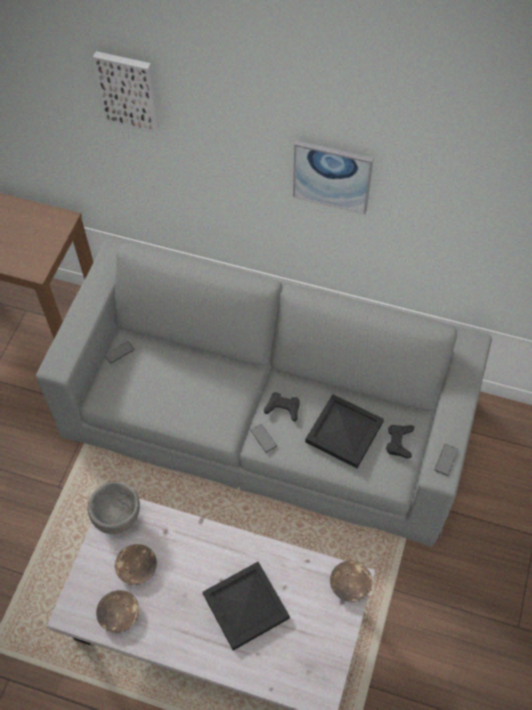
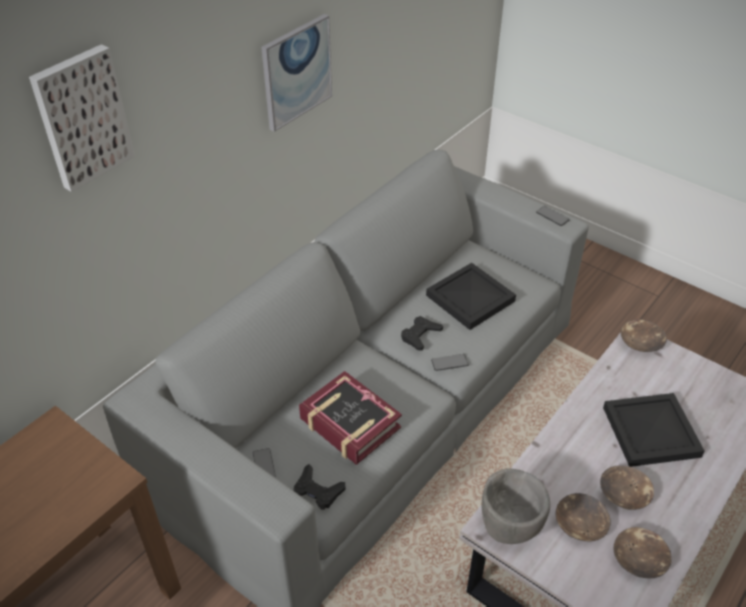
camera: 70 degrees left, 15 degrees down
black game controller [386,425,415,459] -> black game controller moved to [294,464,345,510]
none -> book [299,371,402,465]
none -> brown bowl [600,465,654,510]

